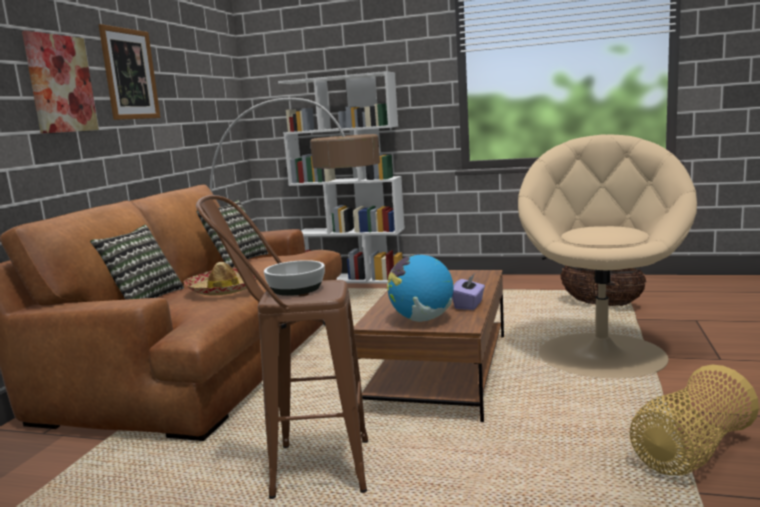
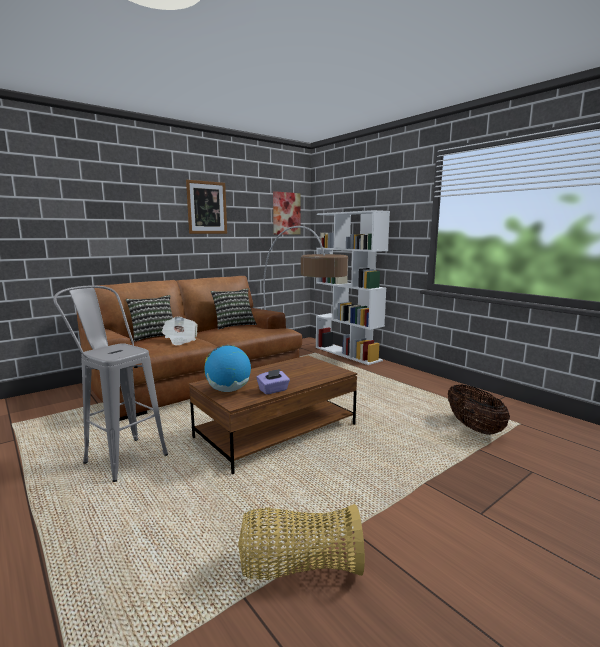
camera: 35 degrees right, 0 degrees up
picture [22,31,99,134] -> picture moved to [273,191,301,234]
hat [184,262,260,296] -> newspaper [162,317,198,345]
brown stool [196,195,368,499] -> grey stool [54,285,168,482]
bowl [264,260,325,296] -> none
beige armchair [518,134,697,378] -> none

